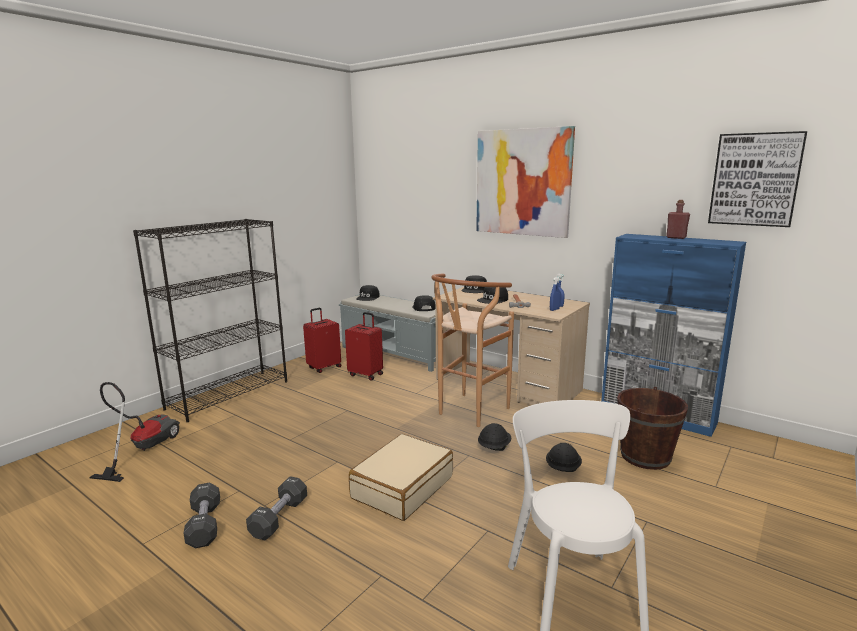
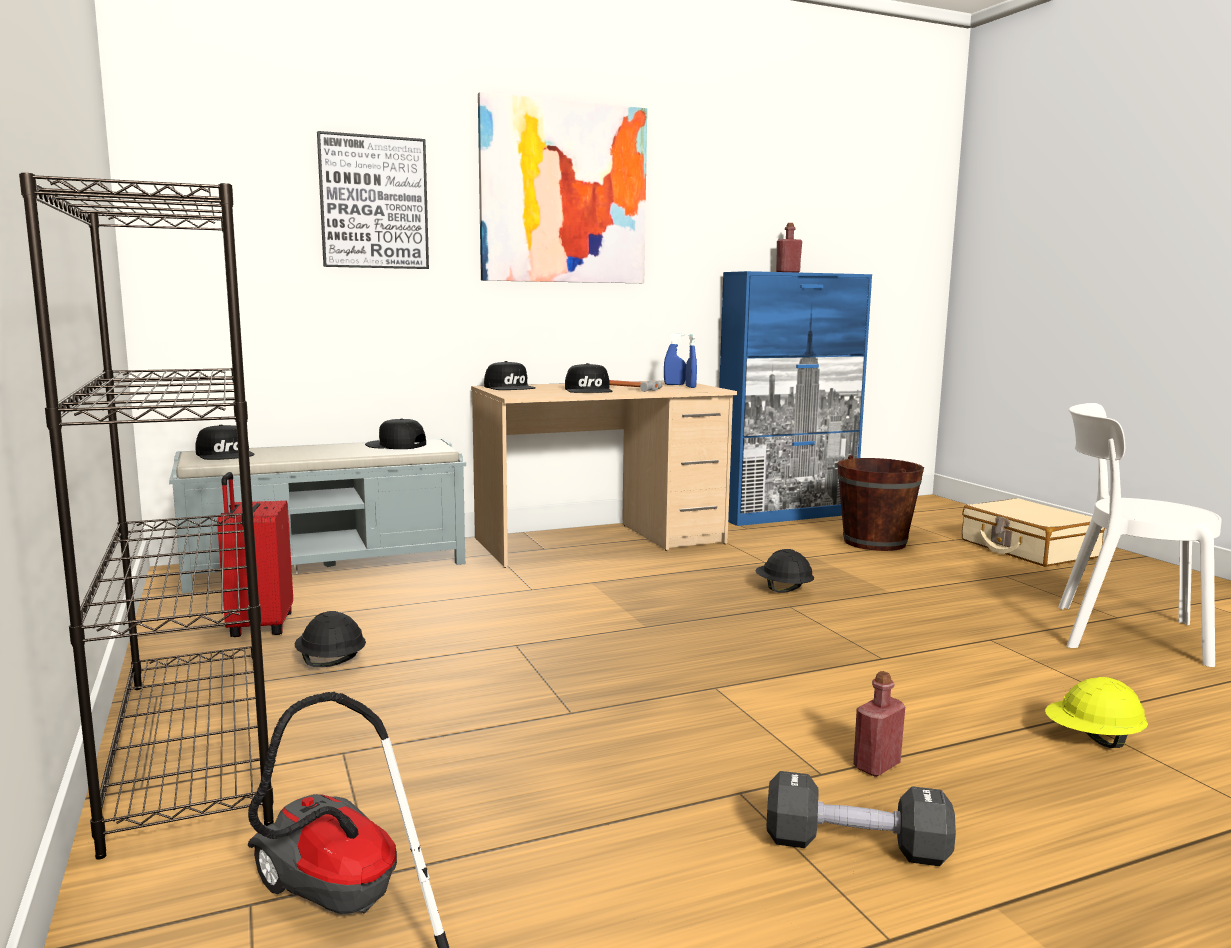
camera: 60 degrees left, 5 degrees down
black dumbbell [246,476,307,540] -> red bottle [853,671,905,777]
red suitcase [345,312,383,381] -> none
beige suitcase [349,434,453,521] -> beige suitcase moved to [962,498,1105,567]
brown stool [431,273,514,427] -> none
black hard hat [546,443,582,472] -> black hard hat moved to [295,611,366,667]
picture [708,131,807,227] -> picture moved to [317,131,429,269]
none -> yellow hard hat [1045,677,1148,748]

